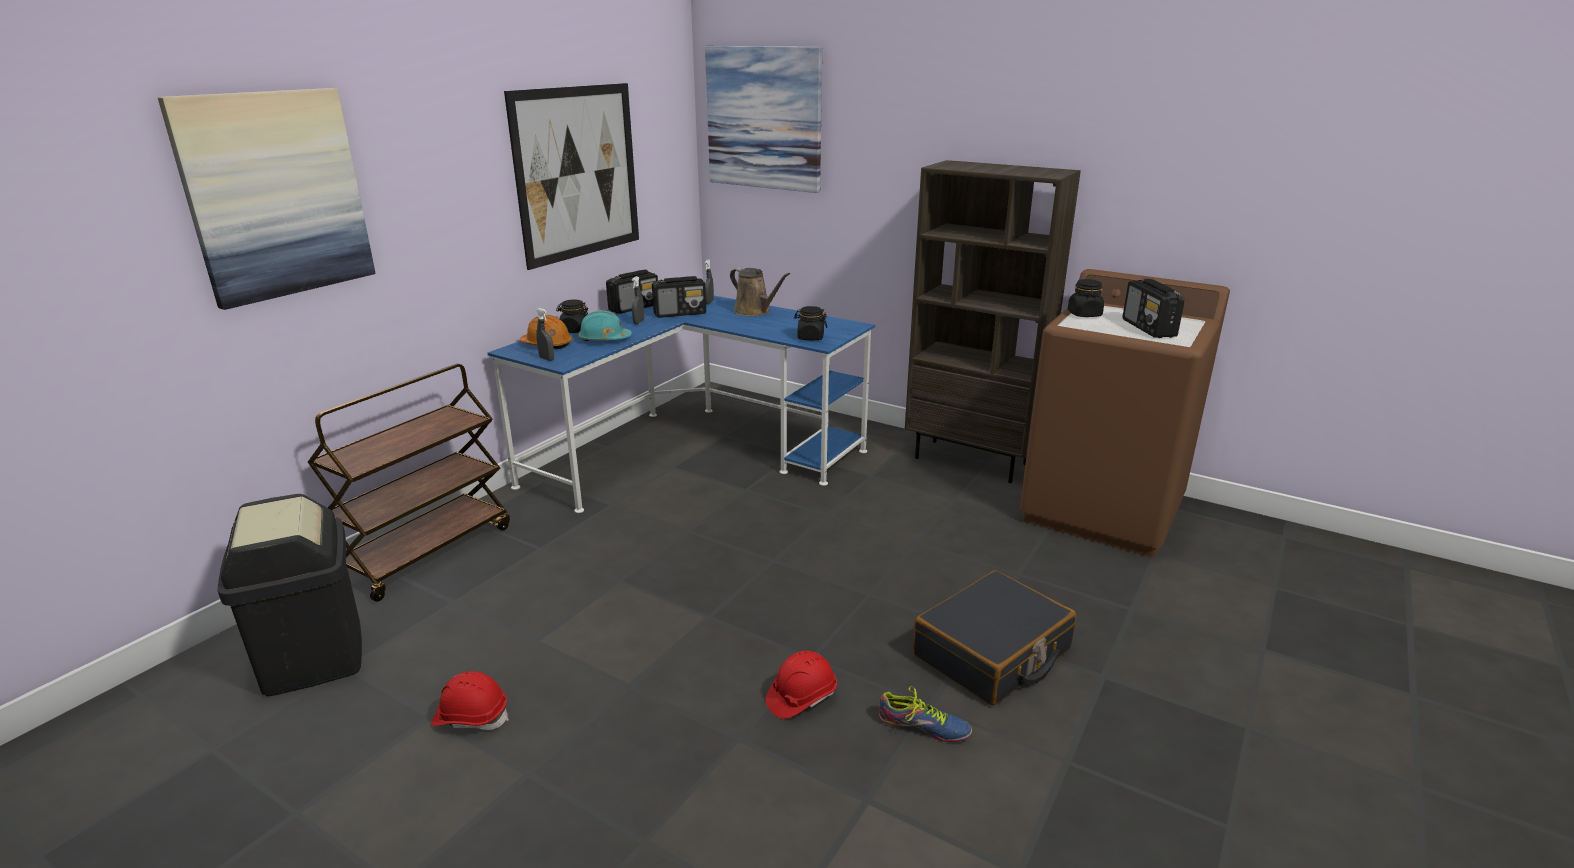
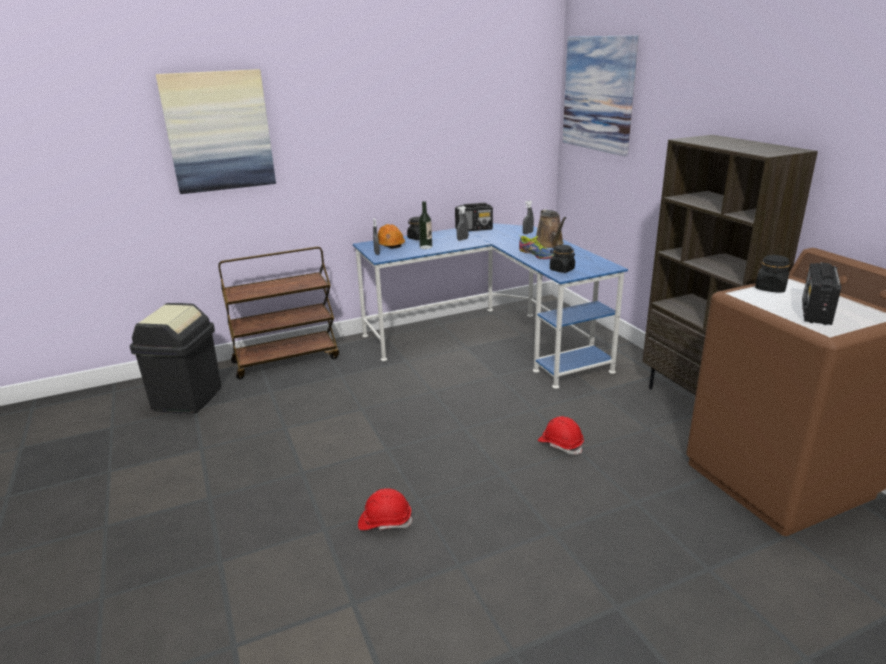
camera: 35 degrees right, 0 degrees up
red hard hat [431,671,509,730] -> red hard hat moved to [538,416,584,455]
picture [504,83,639,270] -> none
turquoise hard hat [578,310,632,342] -> bottle [419,201,432,249]
radio [652,276,706,318] -> none
shoe [879,686,972,742] -> shoe moved to [519,236,554,259]
black suitcase [913,570,1076,705] -> none

